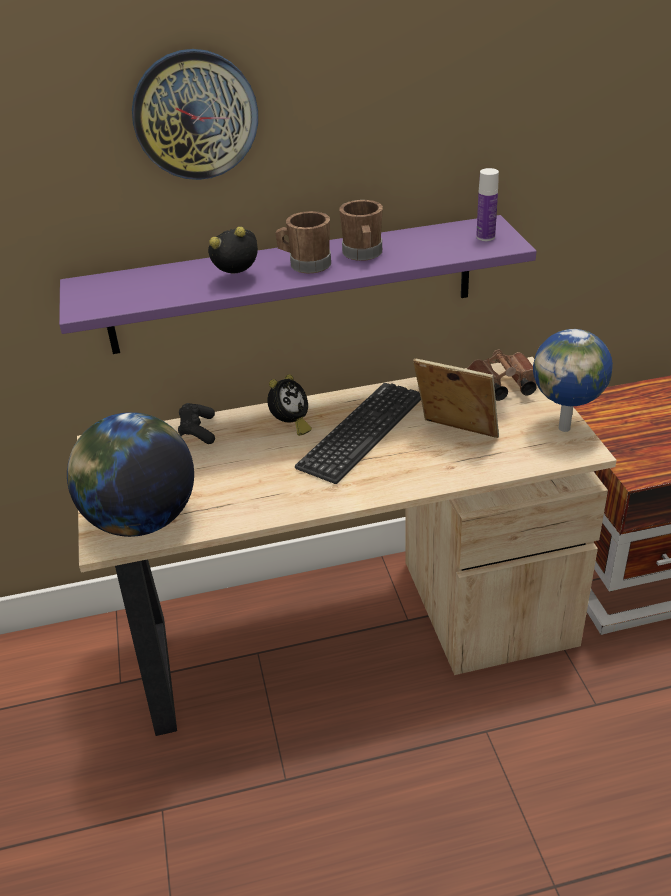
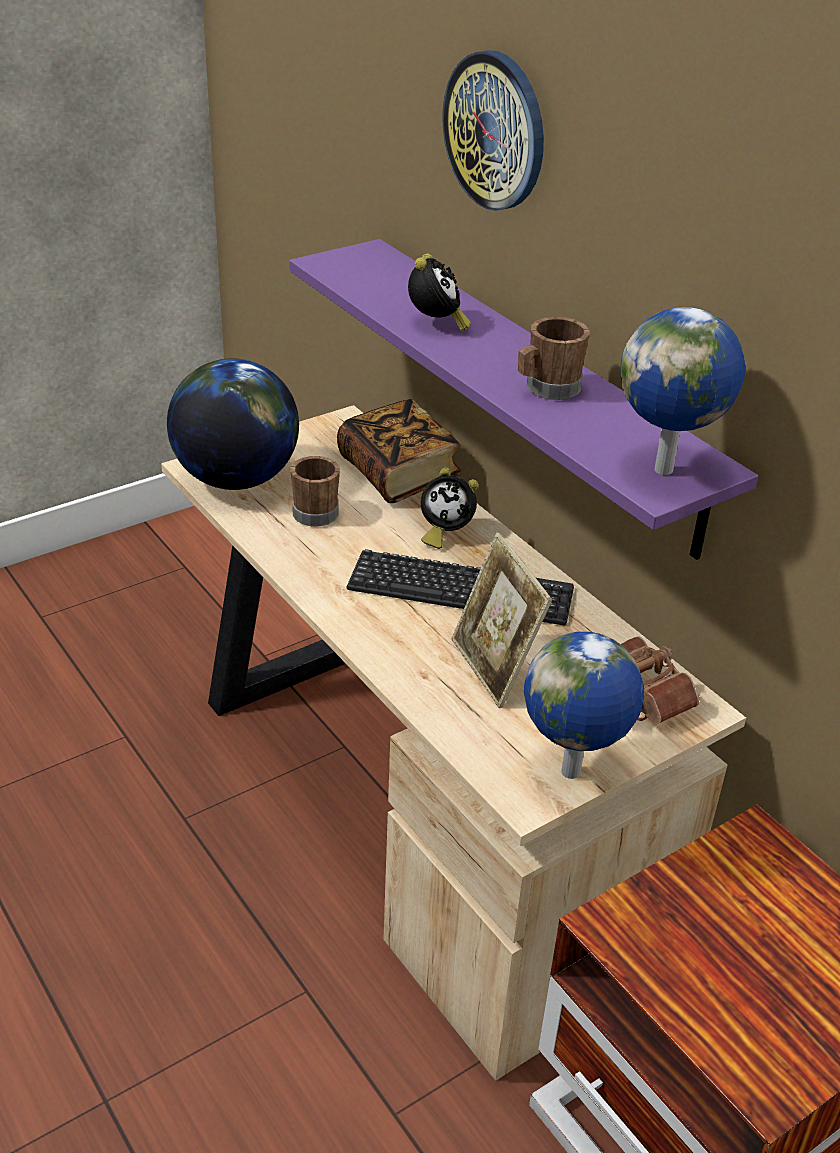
camera: 65 degrees right, 0 degrees up
black game controller [178,403,215,444] -> book [337,399,462,503]
alarm clock [208,226,258,273] -> alarm clock turned 45 degrees clockwise [408,253,471,331]
brown mug [275,211,331,274] -> brown mug moved to [290,456,340,526]
picture frame [413,358,499,438] -> picture frame turned 150 degrees clockwise [452,533,552,708]
bottle [476,168,499,241] -> globe [621,307,745,475]

